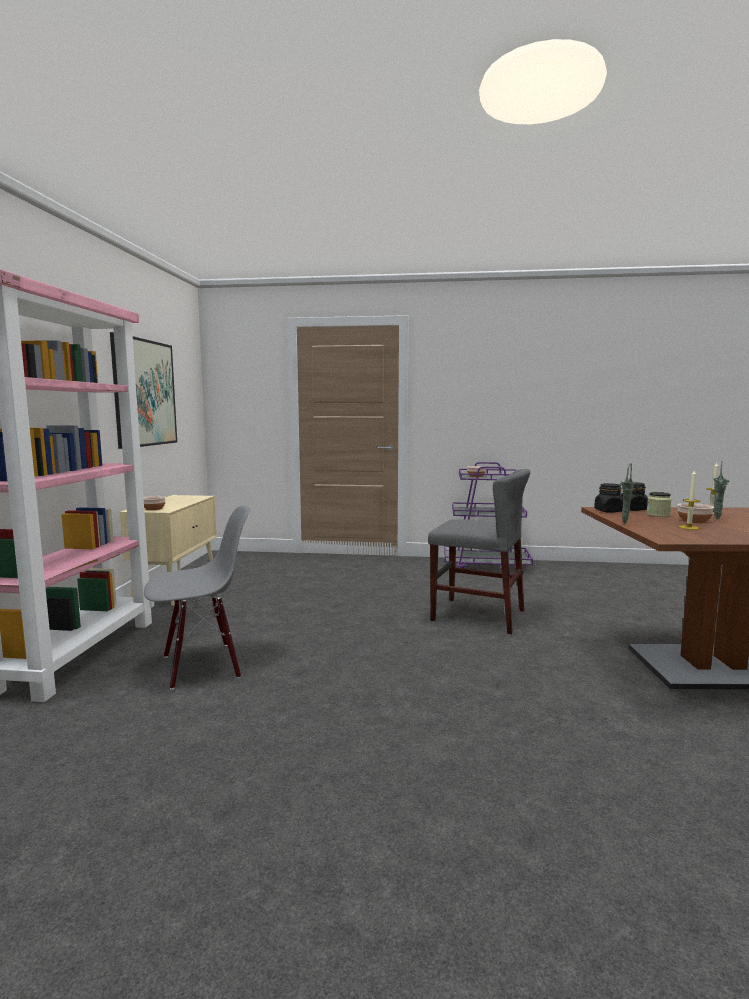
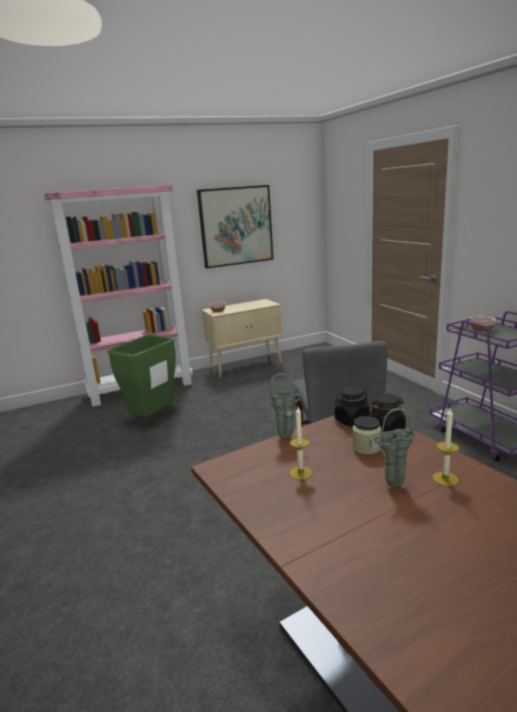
camera: 60 degrees right, 10 degrees up
grey chair [144,505,250,690] -> green trash can [107,335,176,417]
bowl [678,503,714,523] -> none

